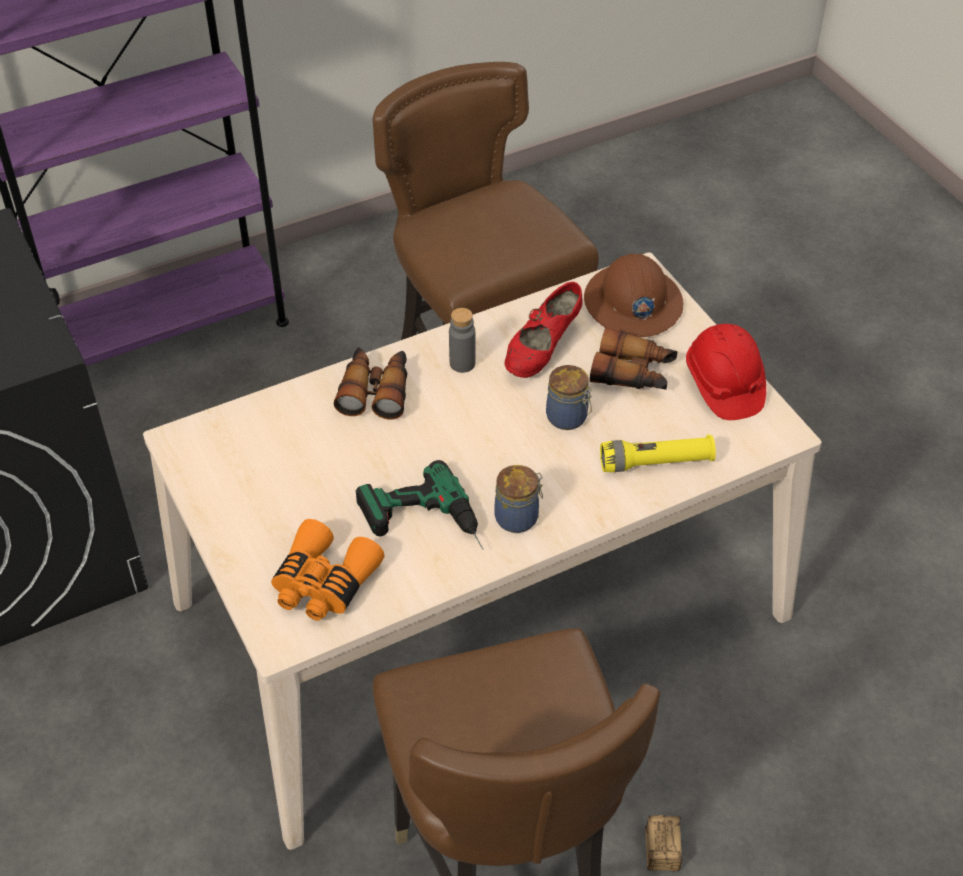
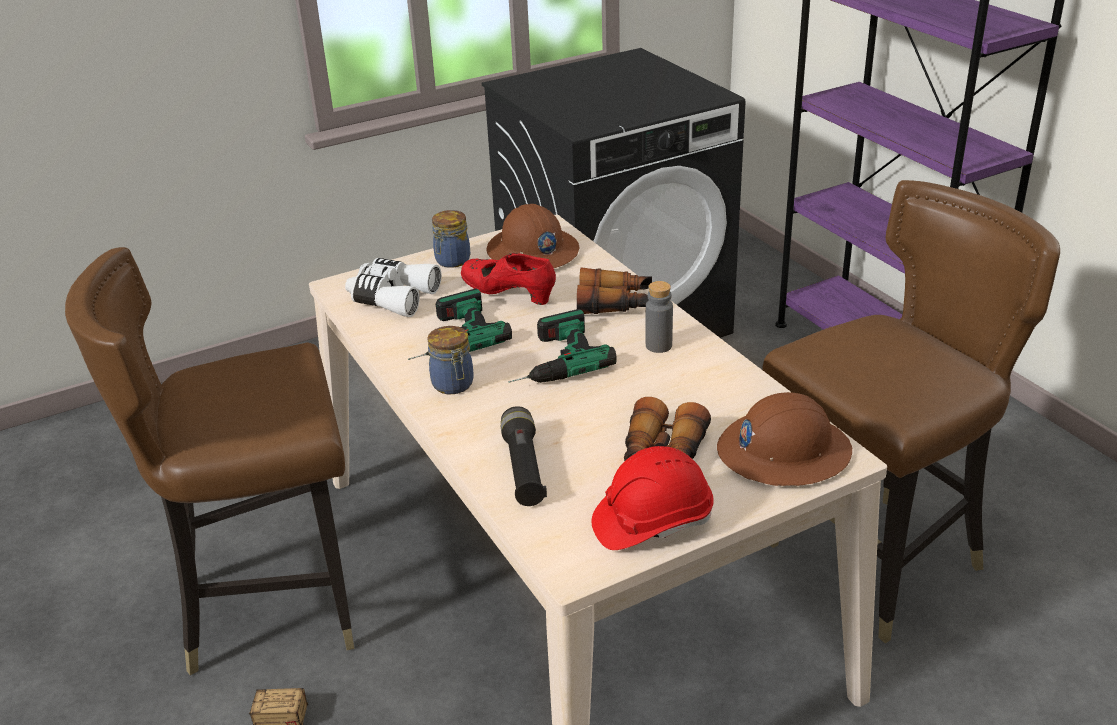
camera: 90 degrees right, 15 degrees down
orange binoculars [271,519,384,621] -> white binoculars [345,258,442,317]
red shoe [505,282,583,378] -> red shoe moved to [461,253,556,305]
jar [546,365,592,430] -> jar moved to [432,210,470,268]
yellow flashlight [600,434,716,472] -> black flashlight [501,406,547,506]
none -> brown hard hat [487,204,579,268]
none -> power drill [509,309,617,383]

